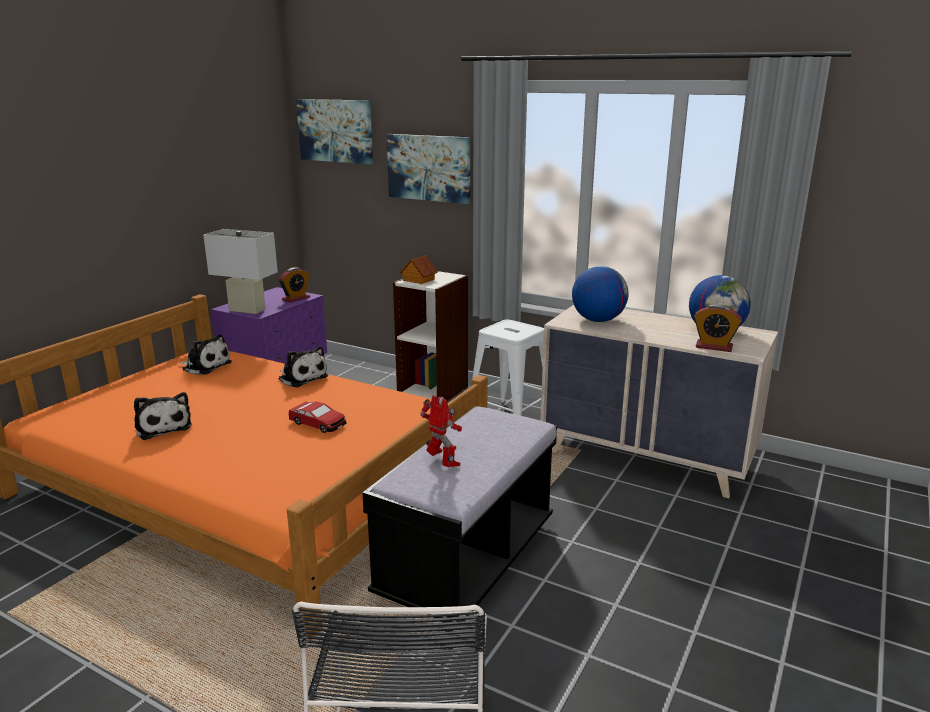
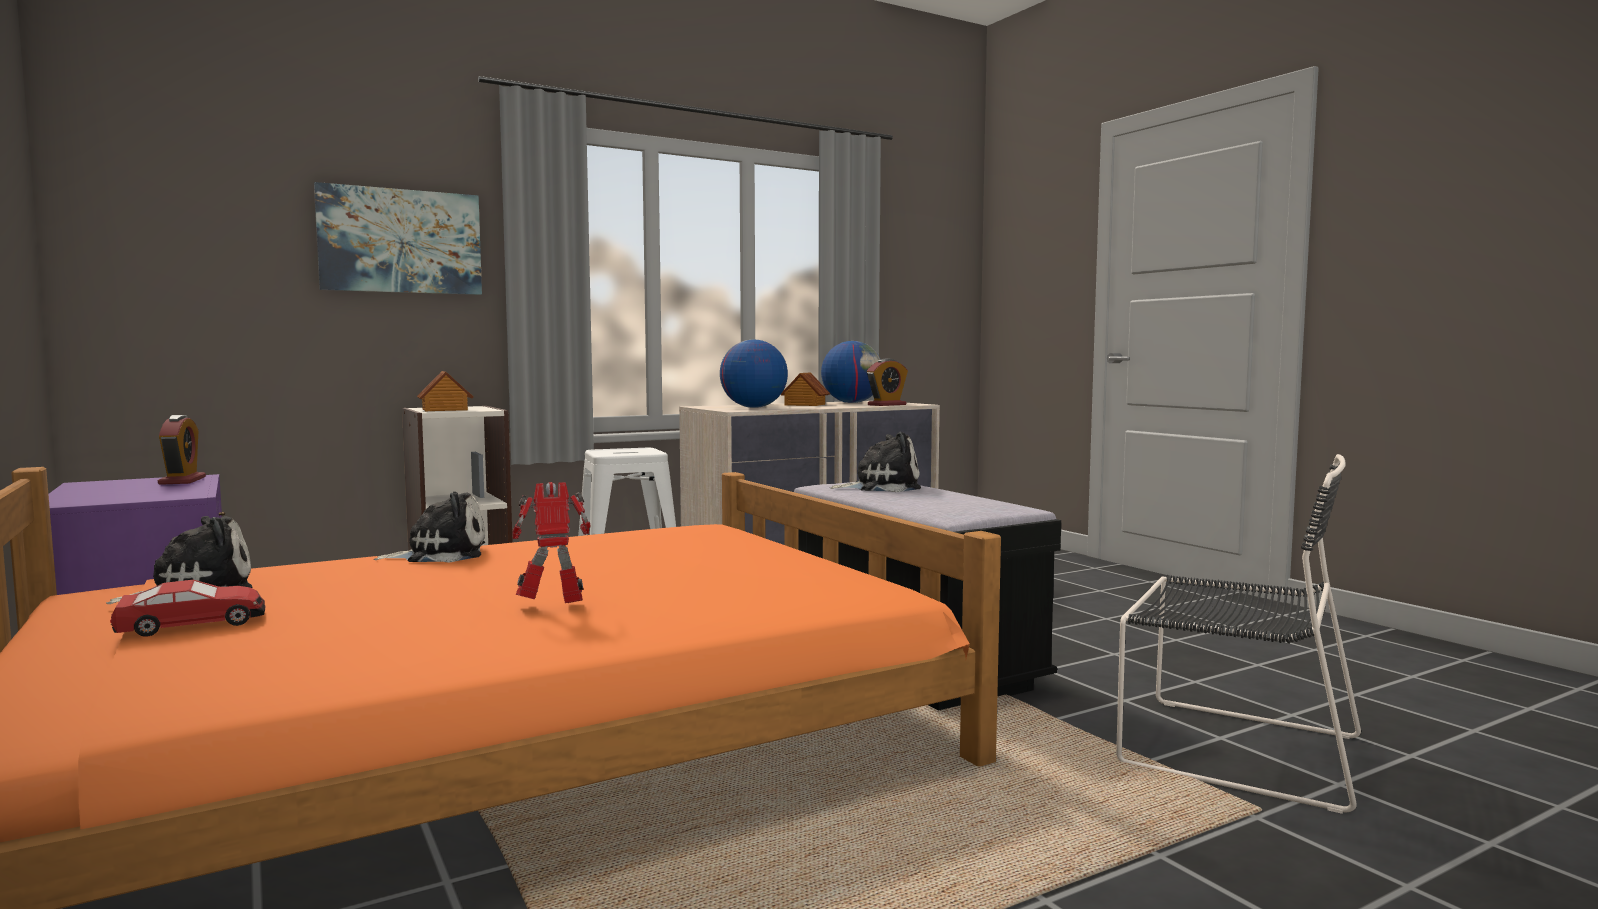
camera: 60 degrees left, 15 degrees down
plush toy [134,392,192,440] -> plush toy moved to [830,432,921,492]
white table lamp [203,229,278,314] -> none
toy car [289,401,346,433] -> toy car moved to [110,580,266,637]
picture [296,99,373,164] -> none
toy robot [420,395,462,467] -> toy robot moved to [512,482,591,603]
none -> toy house [781,372,830,406]

